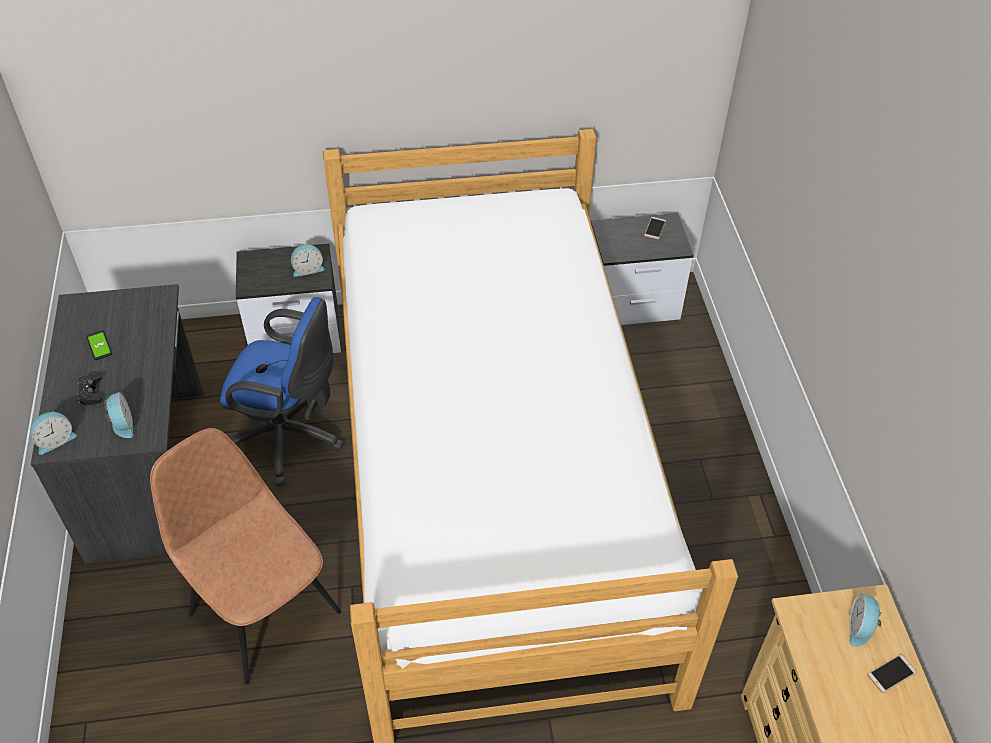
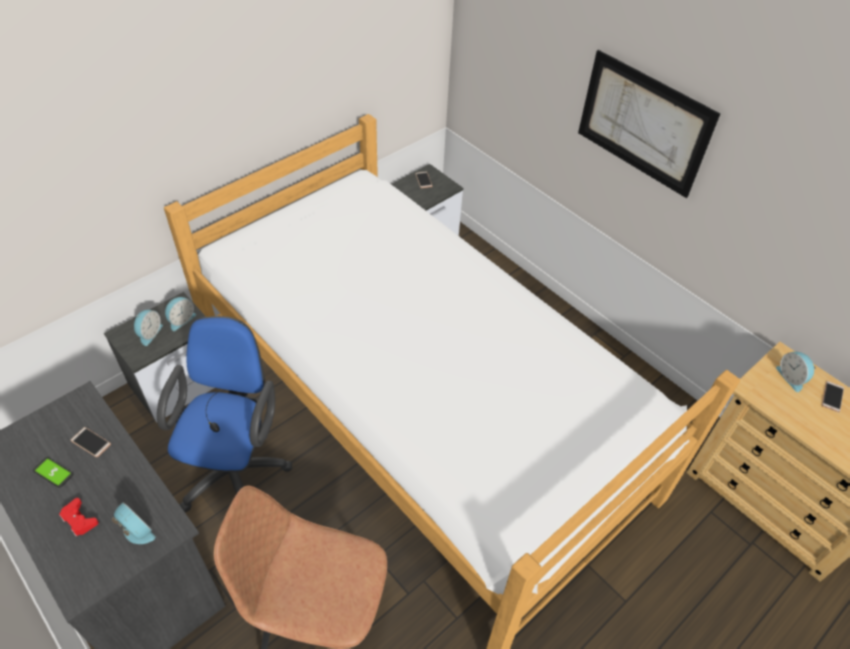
camera: 35 degrees left, 0 degrees up
alarm clock [30,411,77,455] -> alarm clock moved to [134,310,163,346]
black game controller [78,373,102,405] -> red game controller [59,498,99,537]
blue office chair [220,297,344,486] -> blue office chair turned 60 degrees counterclockwise [157,316,292,512]
none -> phone [71,427,111,457]
none -> picture [578,50,720,198]

